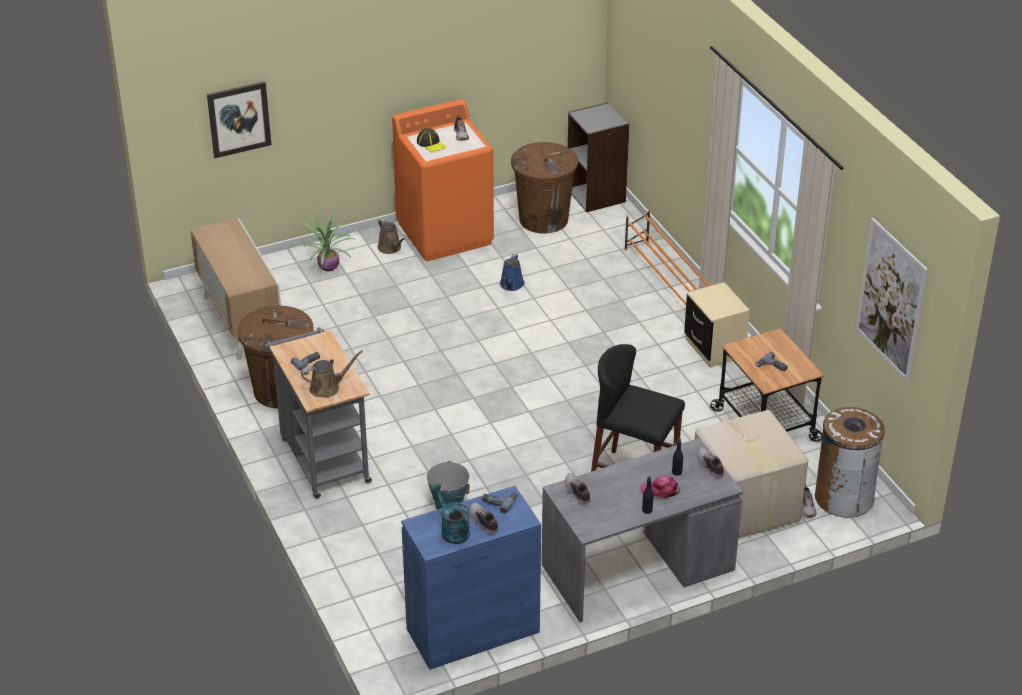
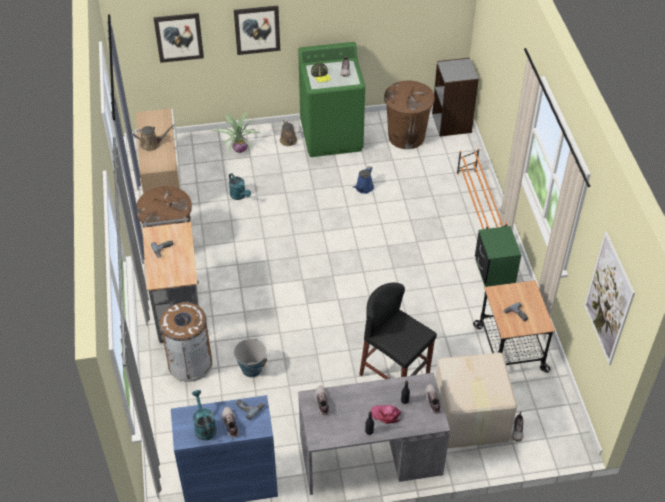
camera: 15 degrees right, 10 degrees up
brown watering can [301,350,363,398] -> brown watering can moved to [133,124,175,151]
orange washing machine [392,99,494,261] -> green washing machine [298,42,365,157]
beige nightstand [684,282,750,368] -> green nightstand [475,226,521,287]
brown trash can [815,407,885,518] -> brown trash can moved to [160,302,212,382]
none -> turquoise watering can [229,173,251,200]
none -> picture [234,6,280,55]

